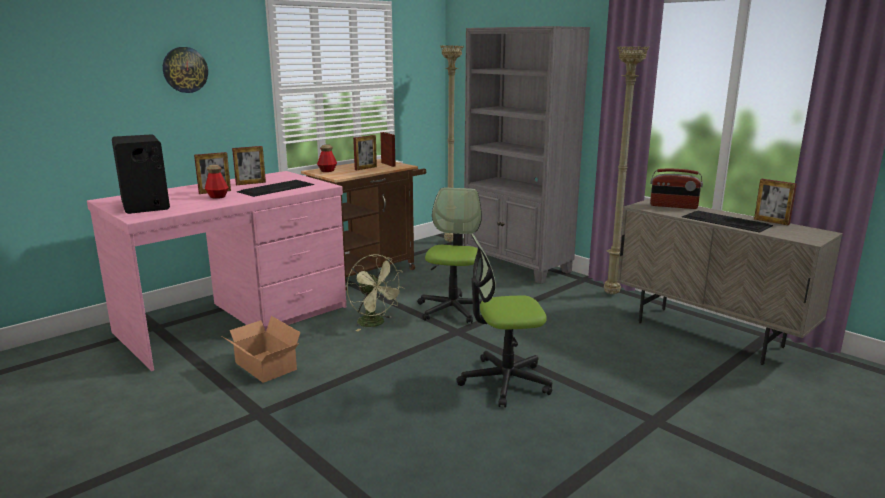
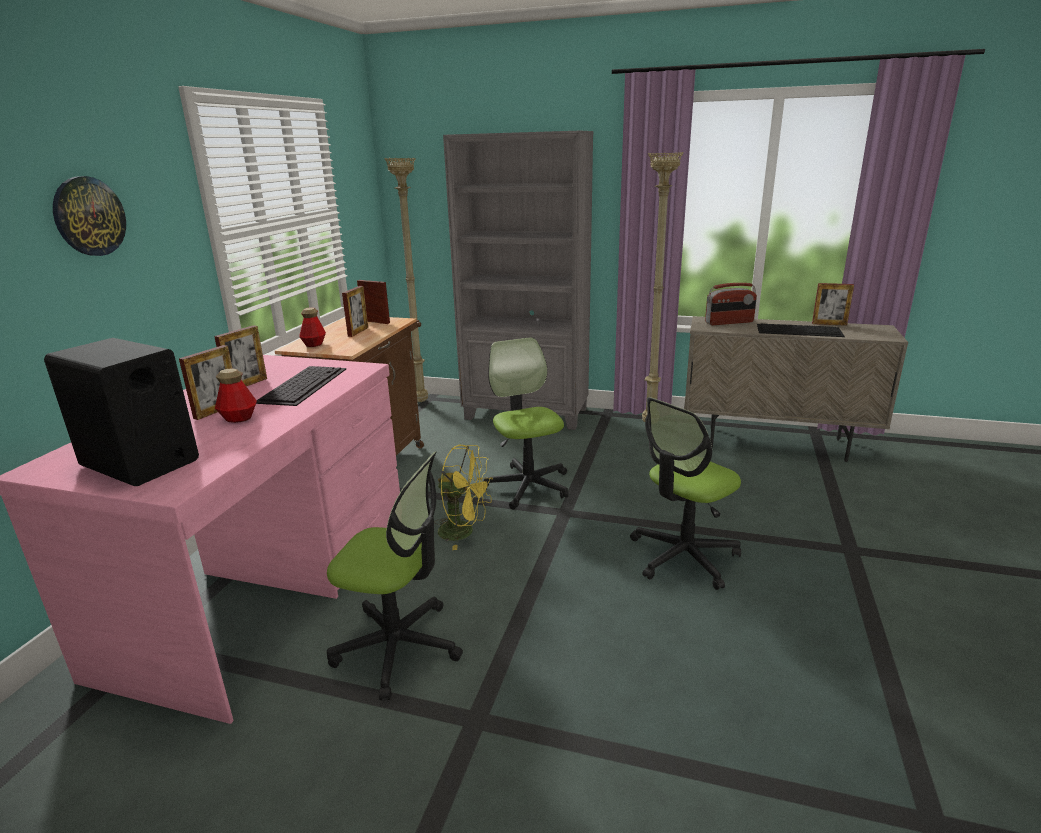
camera: 30 degrees left, 5 degrees up
cardboard box [220,316,301,383] -> office chair [327,451,463,701]
green fan [347,254,404,331] -> yellow fan [434,445,493,550]

